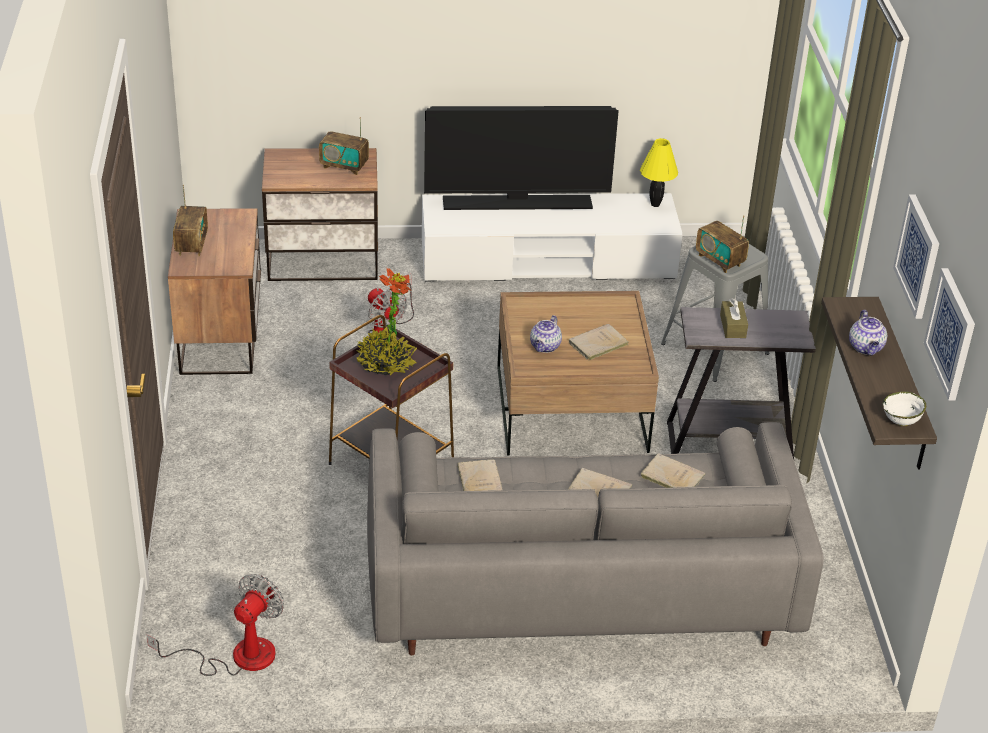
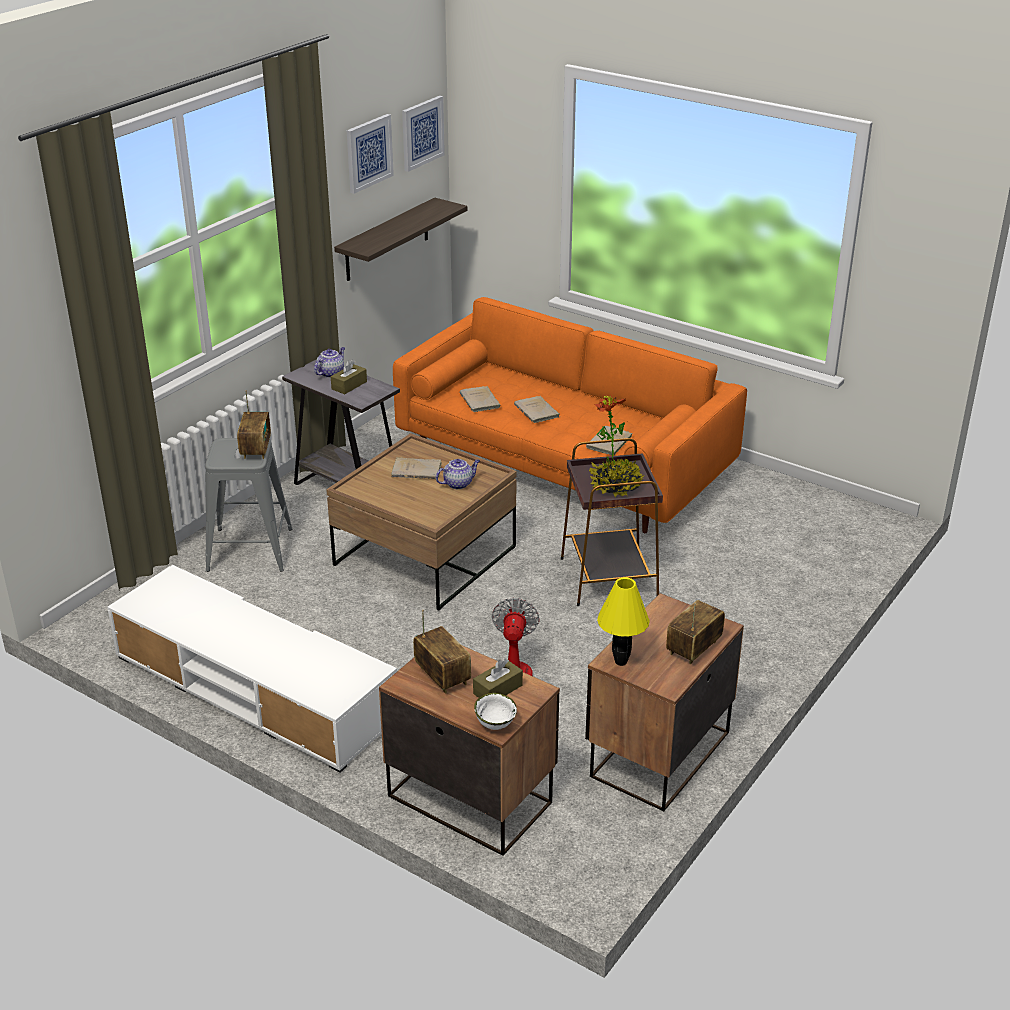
camera: 140 degrees left, 5 degrees down
fan [146,574,284,676] -> none
grey sofa [367,422,824,655] -> orange sofa [393,297,747,533]
television [424,106,619,210] -> none
yellow table lamp [640,138,678,207] -> yellow table lamp moved to [597,577,650,666]
teapot [849,310,887,355] -> teapot moved to [314,347,345,378]
white bowl [883,391,926,426] -> white bowl moved to [474,693,517,730]
none -> brown tissue box [473,658,523,698]

